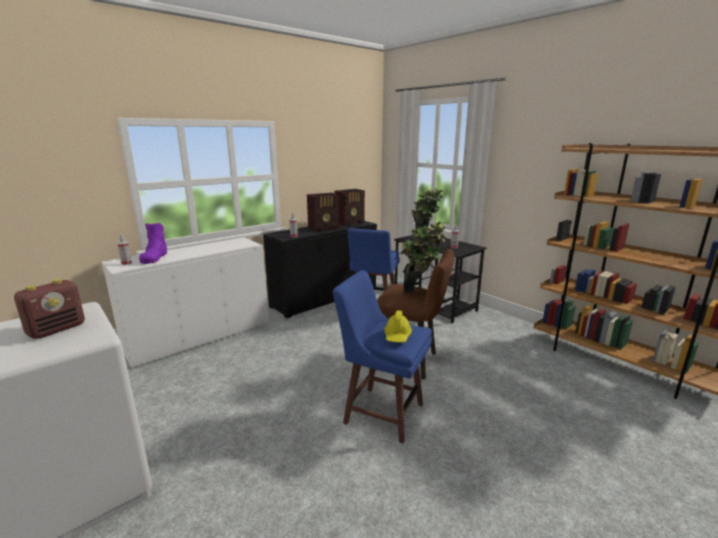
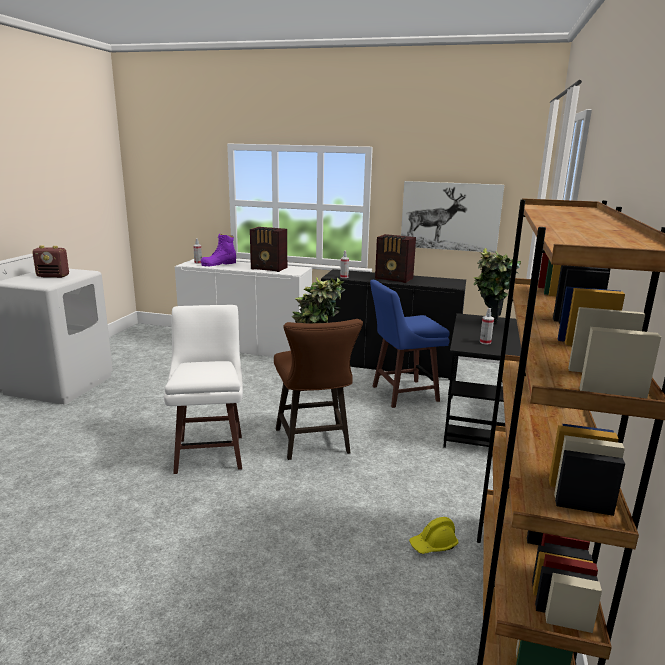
camera: 55 degrees right, 0 degrees up
blue stool [333,270,432,443] -> white stool [164,305,243,474]
radio [334,189,365,226] -> radio moved to [250,227,287,272]
yellow hard hat [384,310,412,343] -> yellow hard hat moved to [409,517,459,554]
none -> picture [401,181,504,253]

